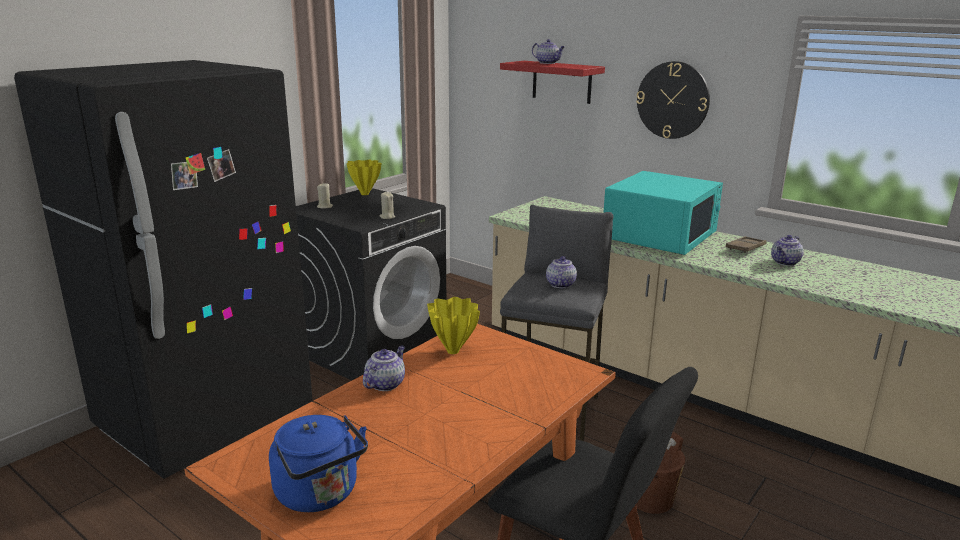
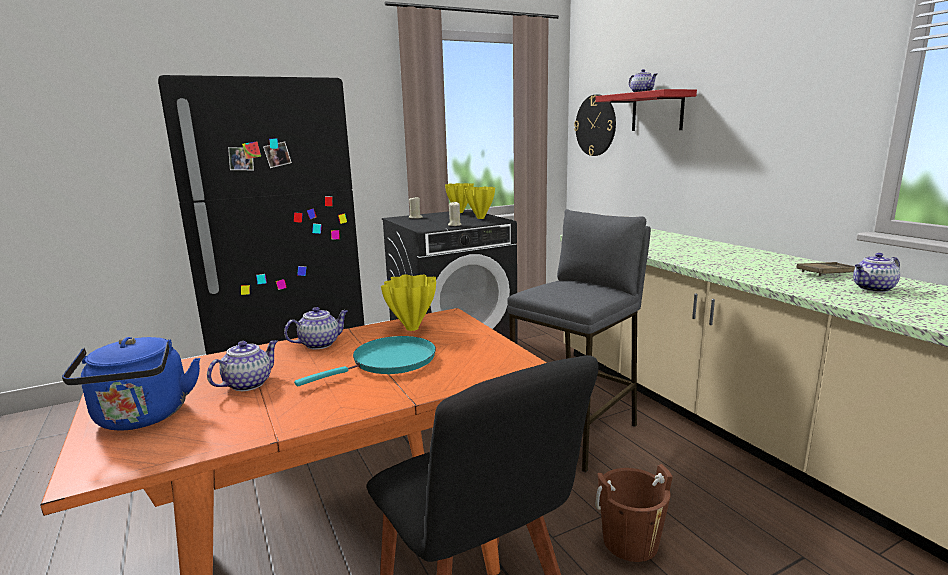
camera: 25 degrees right, 5 degrees down
teapot [546,256,577,288] -> teapot moved to [207,340,278,391]
turquoise microwave [603,171,723,255] -> none
wall clock [636,61,710,139] -> wall clock moved to [574,95,616,156]
none -> turquoise frying pan [294,336,436,387]
none -> yellow vase [464,187,495,219]

